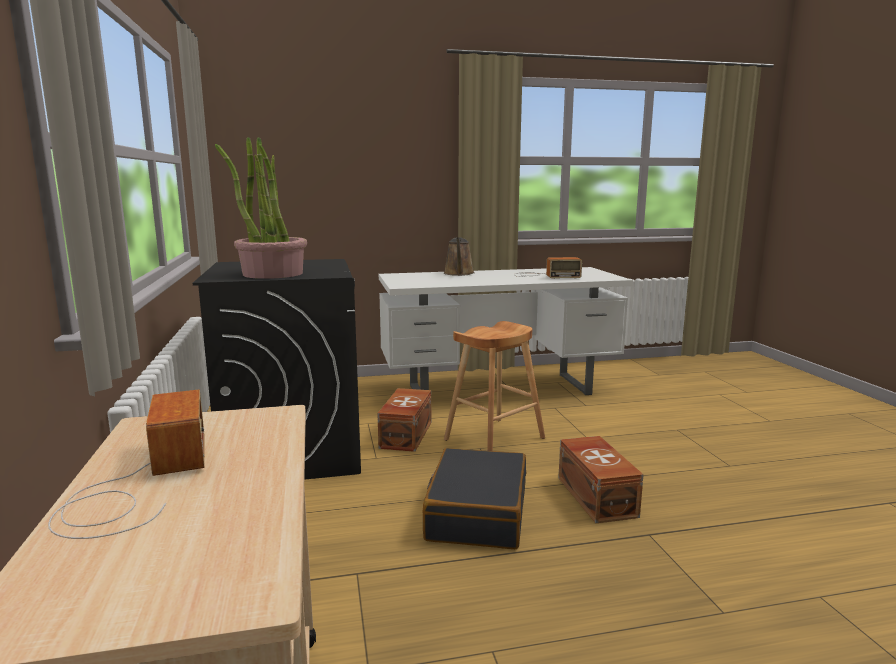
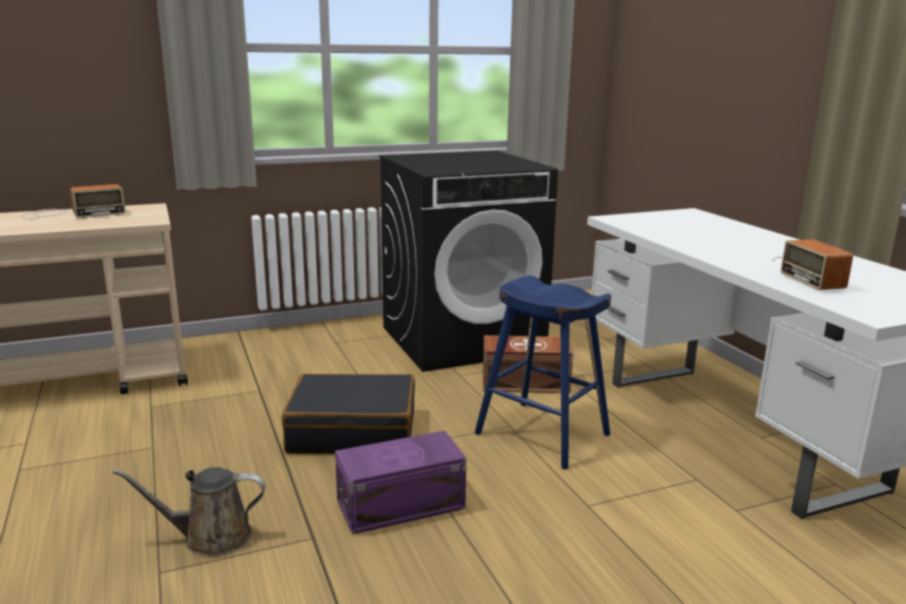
camera: 80 degrees right, 5 degrees up
potted plant [215,137,307,279] -> none
brown watering can [444,237,475,276] -> brown watering can moved to [112,467,265,556]
brown stool [444,321,545,451] -> blue stool [475,276,611,469]
brown storage box [558,436,644,523] -> purple storage box [335,431,467,534]

